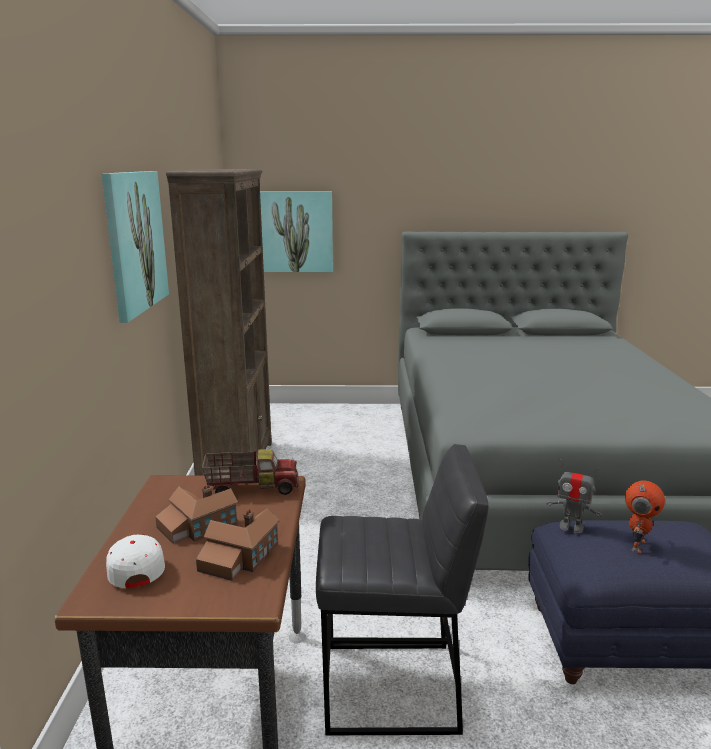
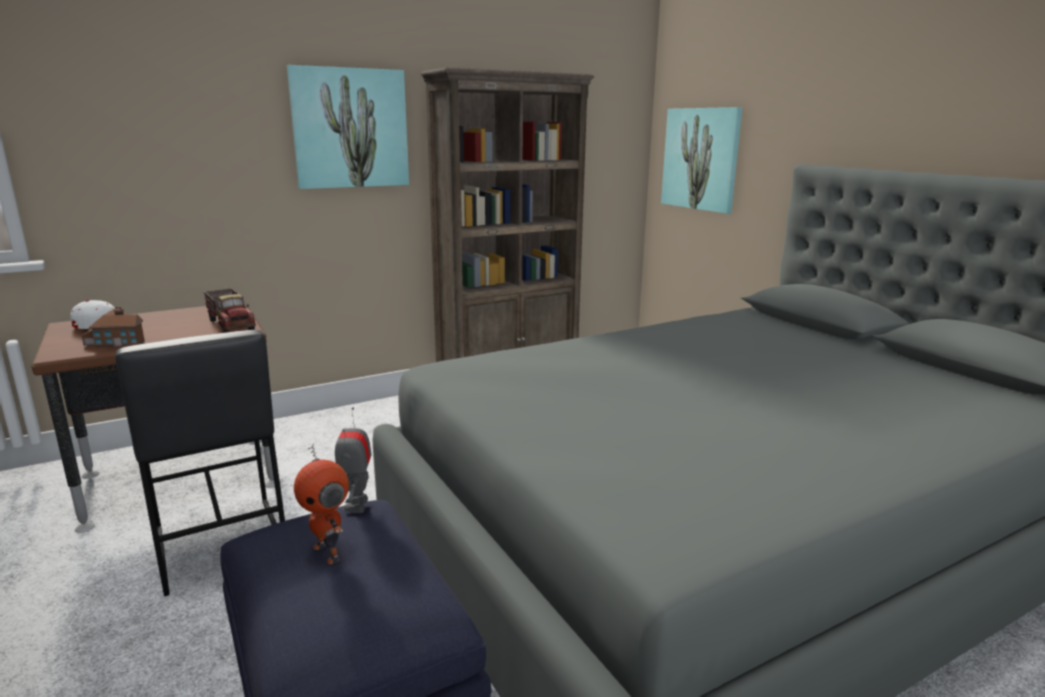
camera: 60 degrees right, 0 degrees up
toy house [155,485,238,544] -> none
toy robot [625,481,665,553] -> toy robot turned 45 degrees clockwise [294,444,349,564]

